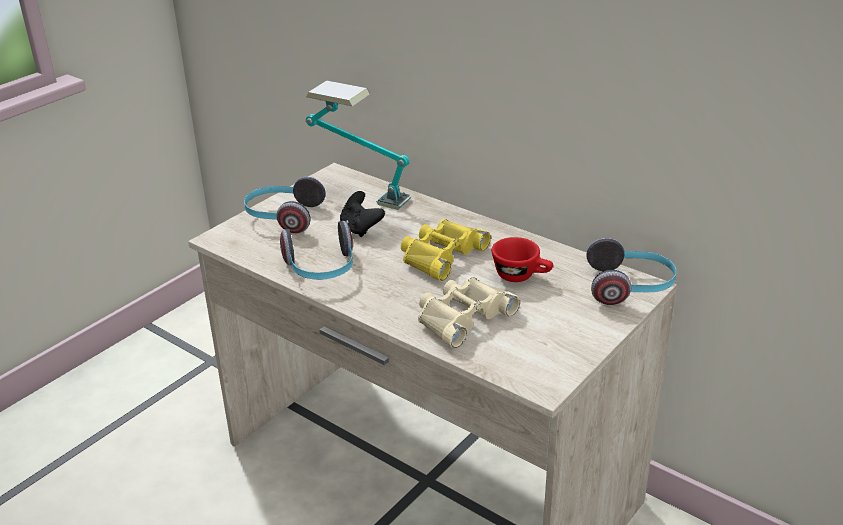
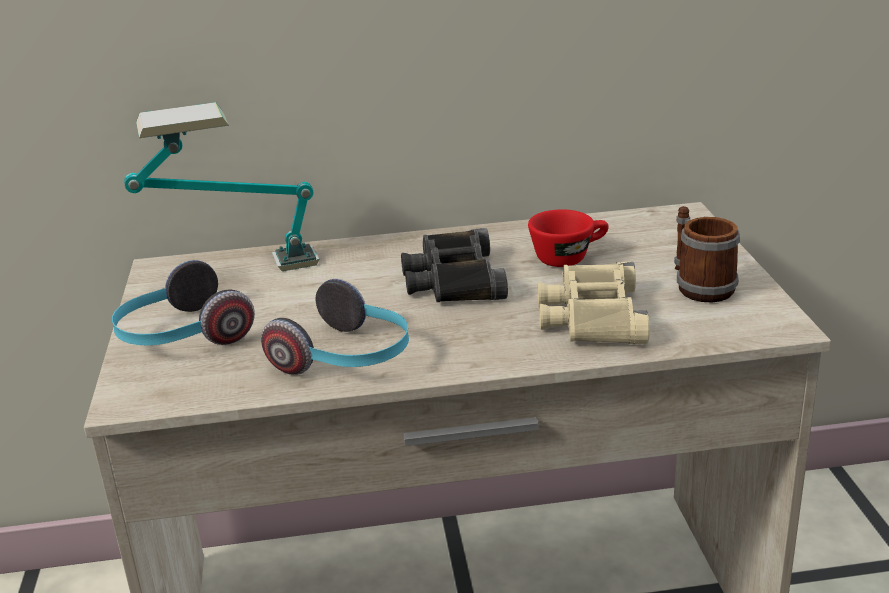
camera: 45 degrees left, 5 degrees down
black game controller [340,191,385,237] -> none
yellow binoculars [401,219,491,281] -> black binoculars [401,228,508,302]
headphones [586,238,677,305] -> none
none -> mug [674,206,740,302]

